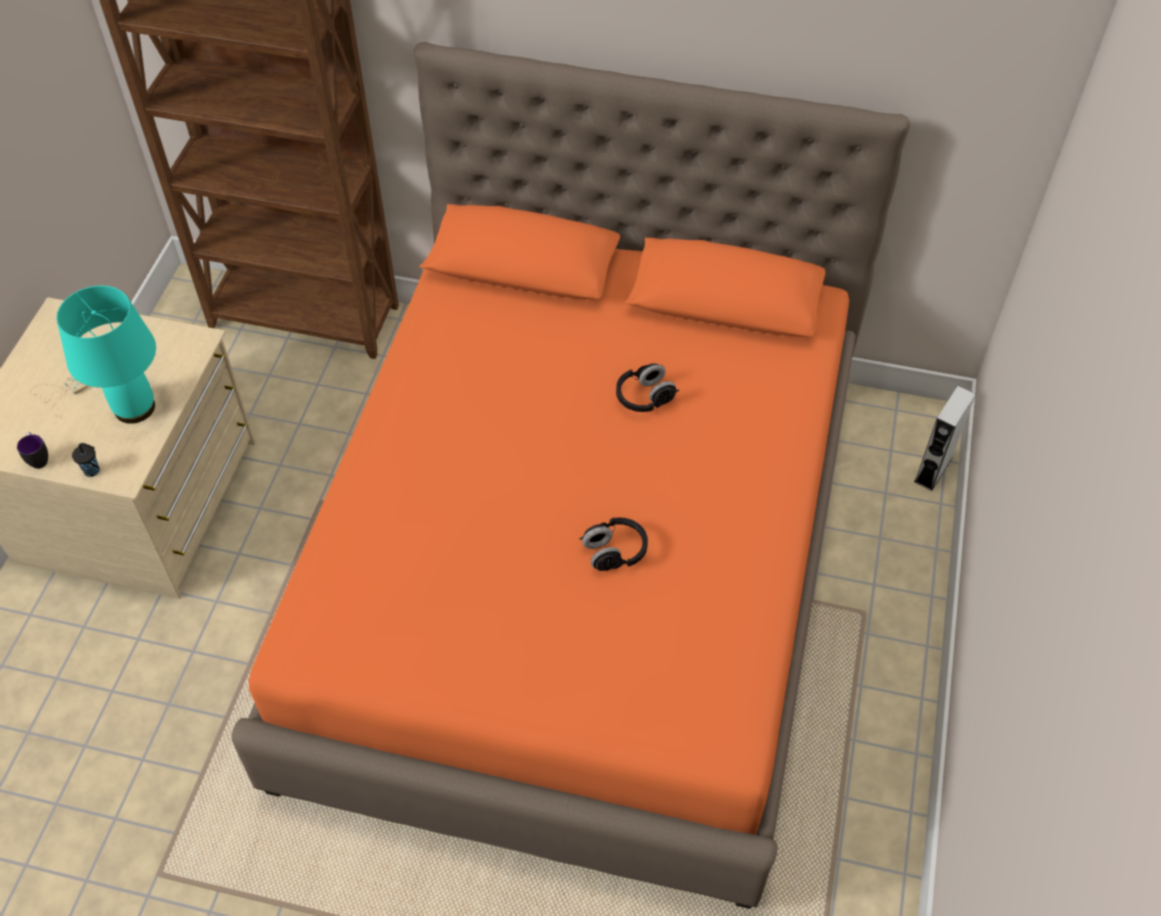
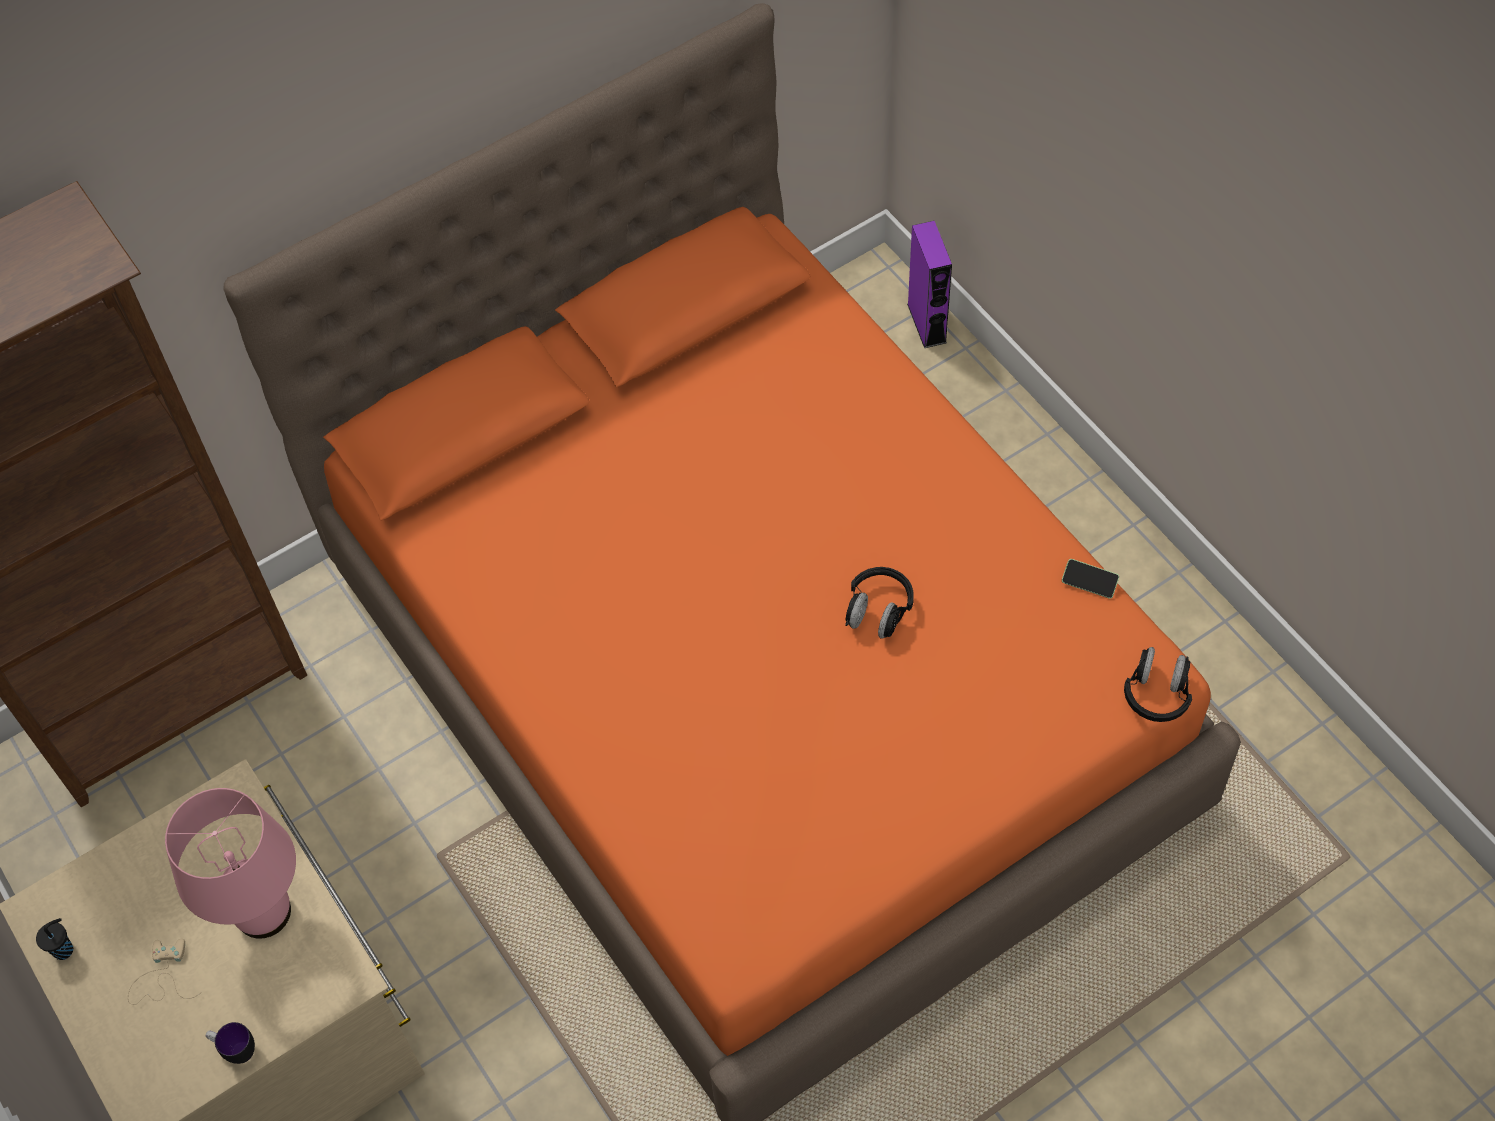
camera: 45 degrees left, 5 degrees up
turquoise table lamp [57,285,156,424] -> pink table lamp [165,788,296,939]
black cup [72,443,100,477] -> black cup moved to [36,918,73,960]
black headphones [616,363,679,412] -> black headphones moved to [1124,647,1192,722]
grey speaker [914,385,976,491] -> purple speaker [907,221,952,348]
none -> phone [1062,559,1119,599]

